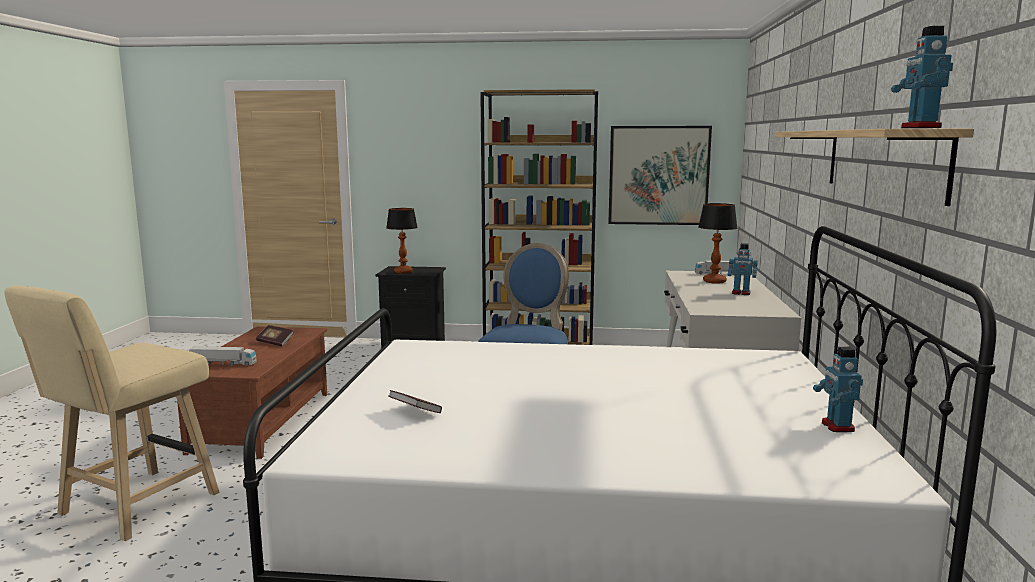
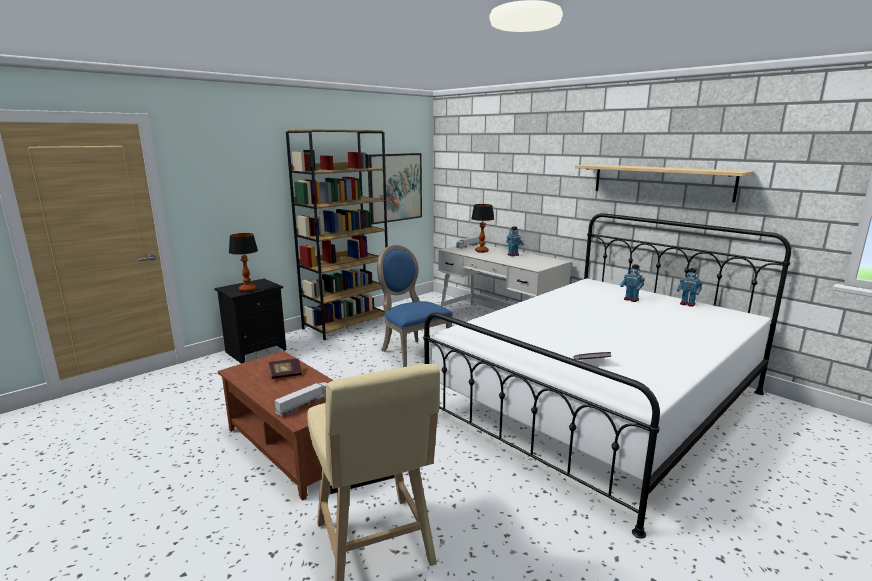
camera: 50 degrees left, 5 degrees up
toy robot [891,26,953,128] -> toy robot moved to [620,264,645,302]

